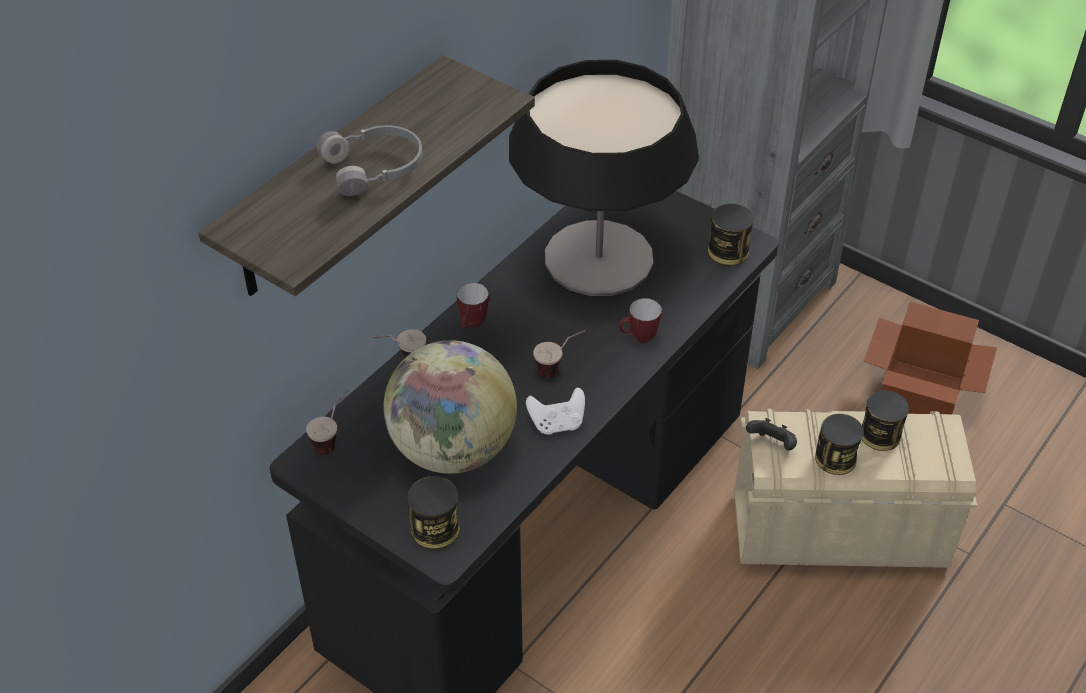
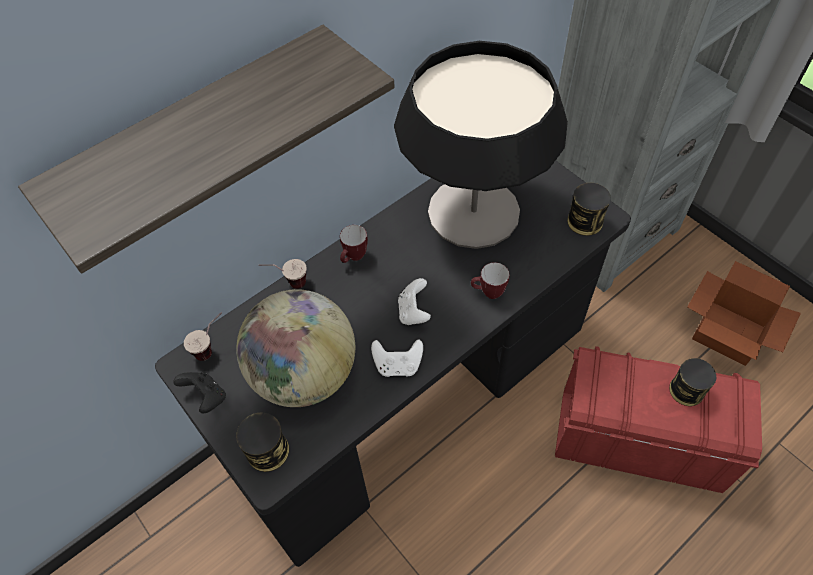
camera: 15 degrees right, 10 degrees up
grey headphones [316,125,422,196] -> none
cup [533,330,585,379] -> white game controller [398,278,431,325]
beige storage box [735,409,977,568] -> red storage box [555,346,762,493]
black game controller [746,418,797,450] -> black game controller moved to [173,371,226,413]
can [815,414,864,475] -> none

